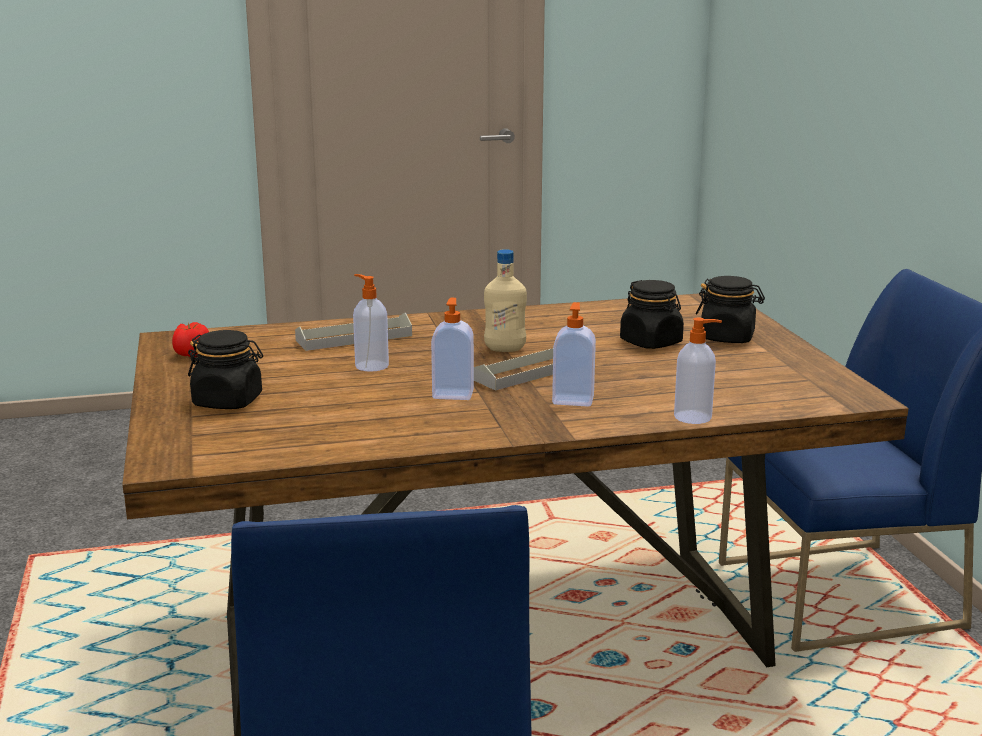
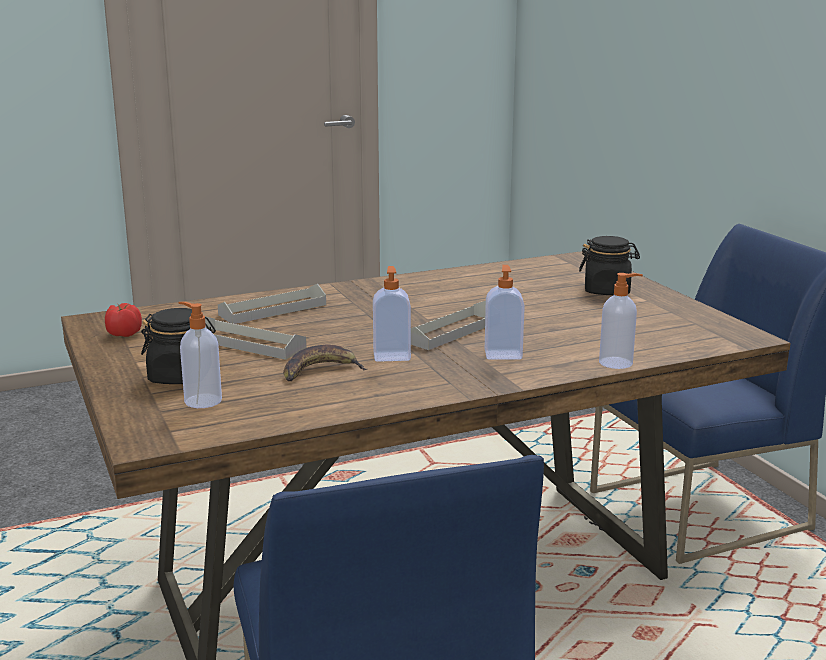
camera: 10 degrees left, 0 degrees up
soap dispenser [353,274,389,372] -> soap dispenser moved to [178,302,222,408]
beige bottle [484,249,527,352] -> none
black jar [620,280,684,349] -> none
none -> grey tray [205,317,307,360]
none -> banana [283,345,367,381]

